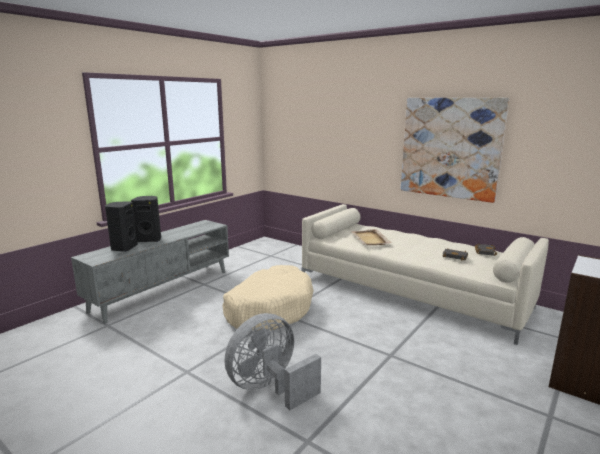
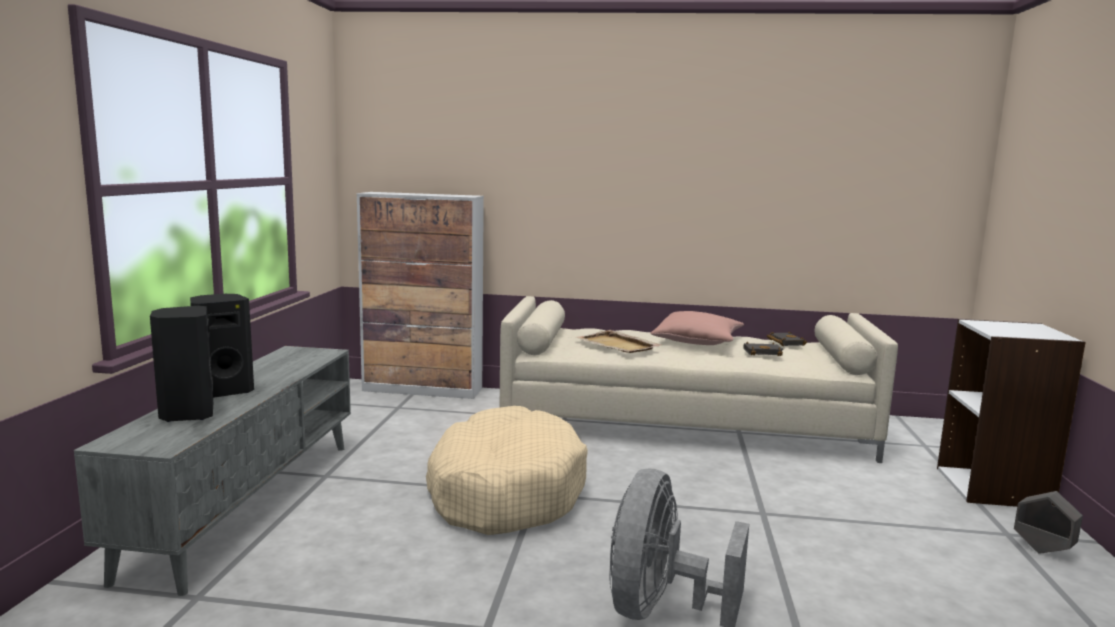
camera: 30 degrees left, 5 degrees down
picture [401,98,509,203] -> none
none -> cabinet [357,192,484,399]
none -> pink pillow [650,311,744,345]
none -> grey planter [1014,491,1083,554]

